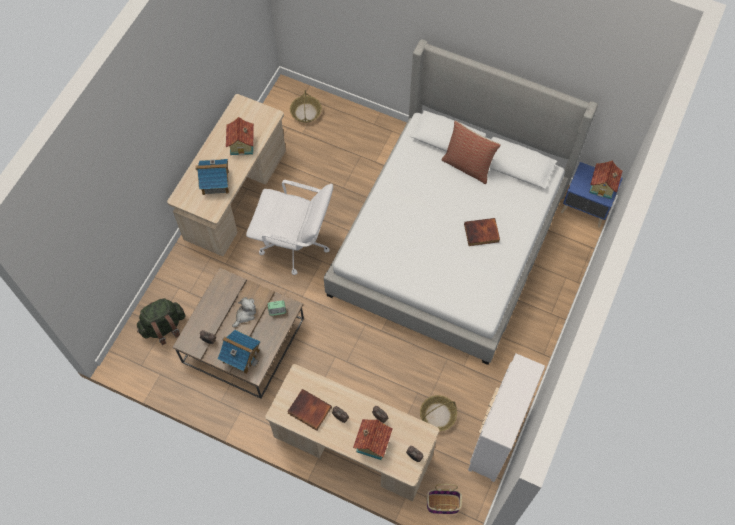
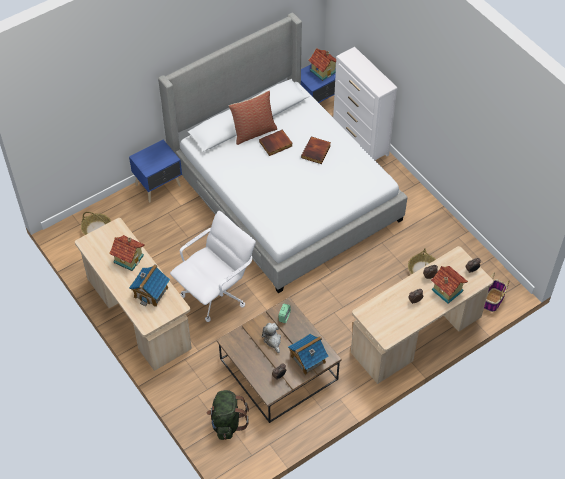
camera: 60 degrees left, 10 degrees down
book [287,389,332,431] -> book moved to [259,130,293,156]
white dresser [468,353,545,482] -> white dresser moved to [333,47,398,160]
none -> blue nightstand [129,140,182,203]

